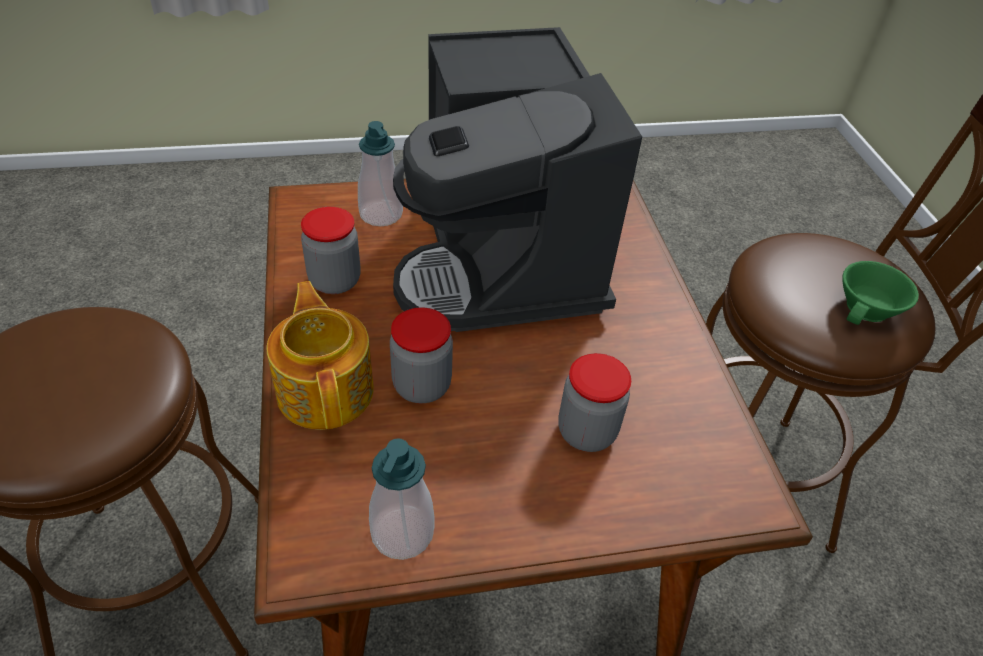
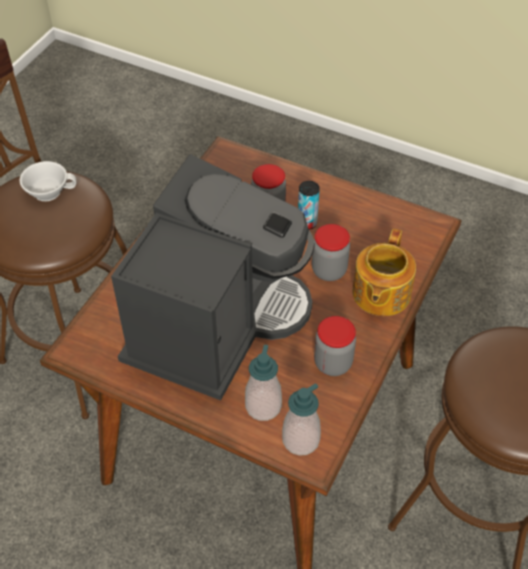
camera: 140 degrees left, 5 degrees up
soap dispenser [369,438,434,560] -> soap dispenser moved to [282,383,321,455]
green cup [843,261,919,325] -> white cup [20,161,77,201]
none -> can [298,181,320,230]

